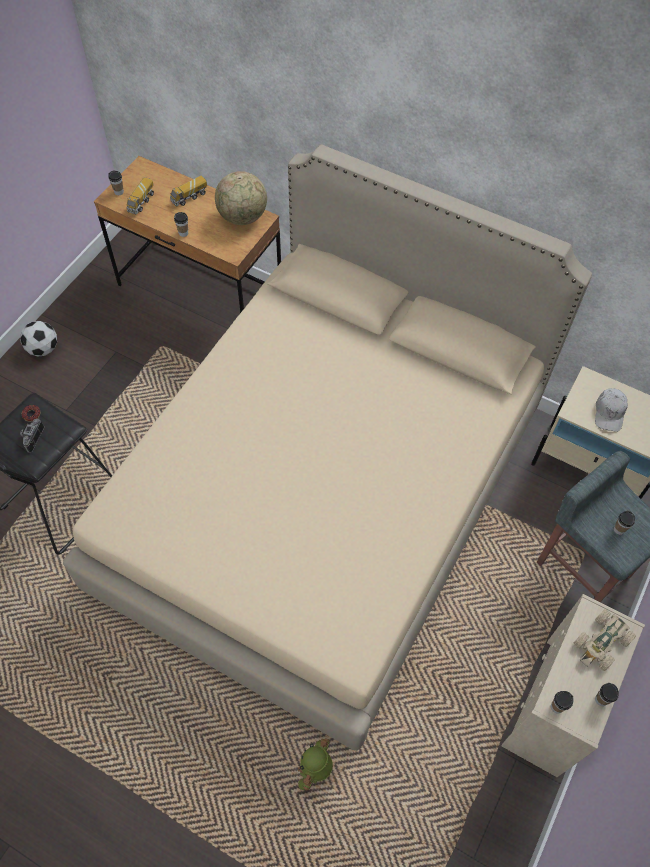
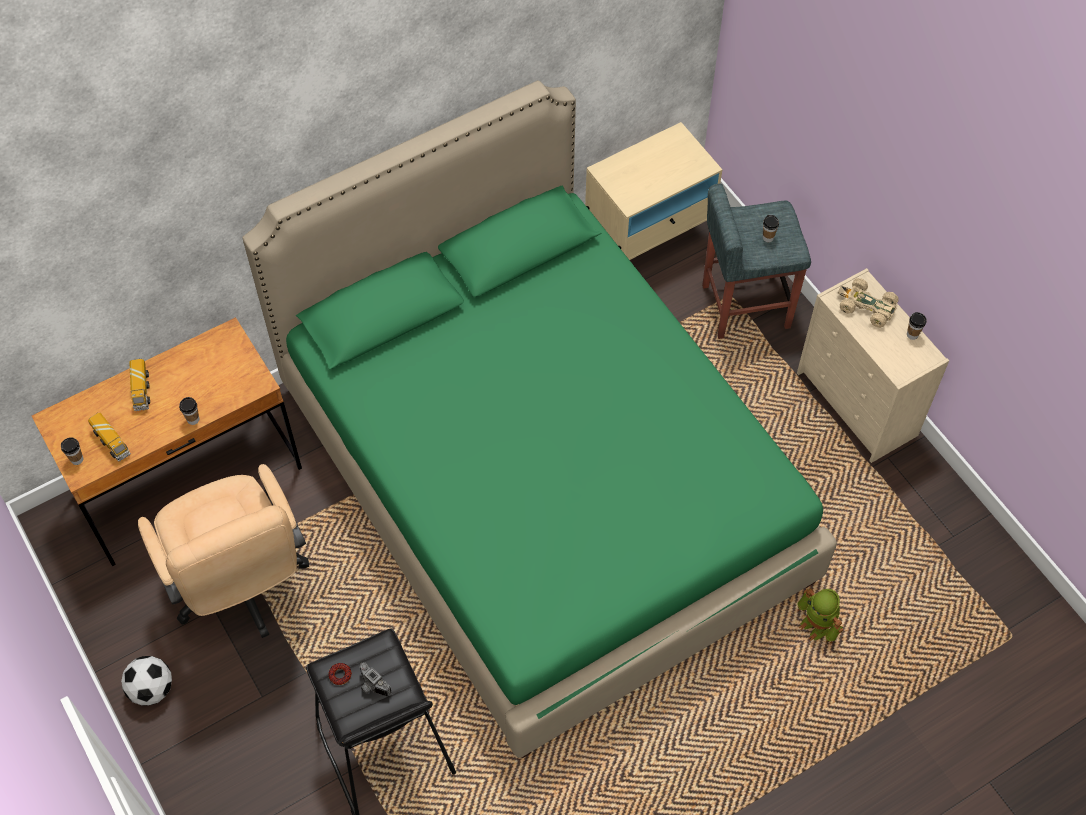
camera: 60 degrees left, 0 degrees up
beige bed [63,144,592,751] -> green bed [242,80,837,758]
globe [215,171,267,225] -> none
cup [551,691,574,714] -> none
beige toy car [574,609,636,671] -> beige toy car turned 135 degrees clockwise [838,278,899,328]
white cap [595,388,628,432] -> none
none -> beige office chair [138,464,309,638]

